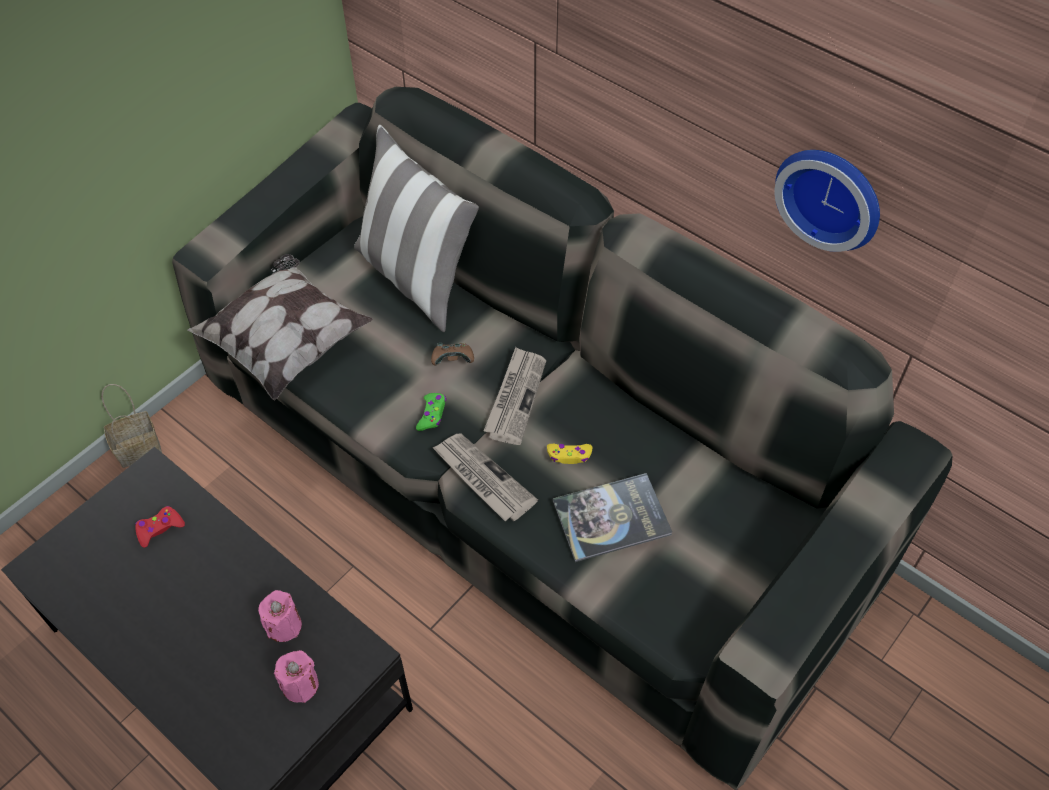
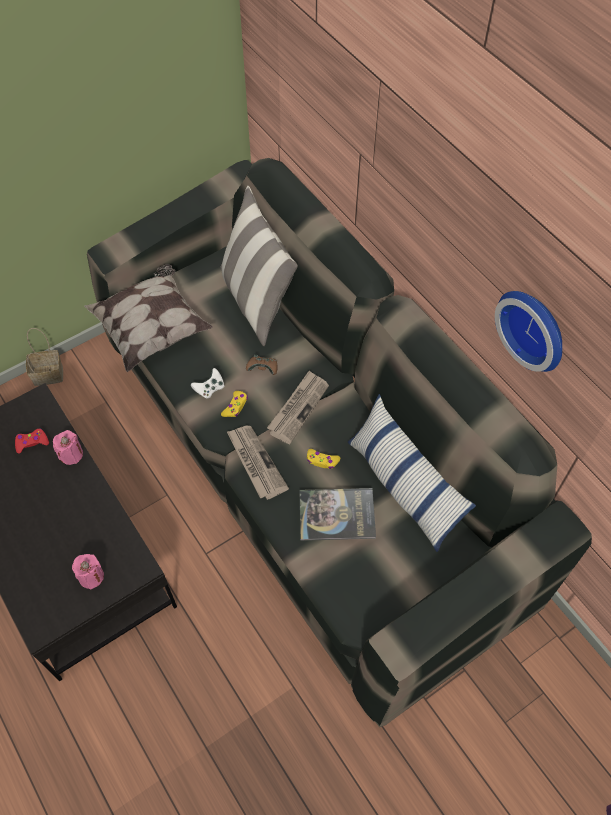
camera: 15 degrees right, 5 degrees up
pink candle [258,590,302,642] -> pink candle moved to [53,430,83,465]
green game controller [416,393,446,431] -> yellow game controller [221,391,248,417]
none -> white game controller [191,368,224,399]
none -> pillow [347,394,476,552]

